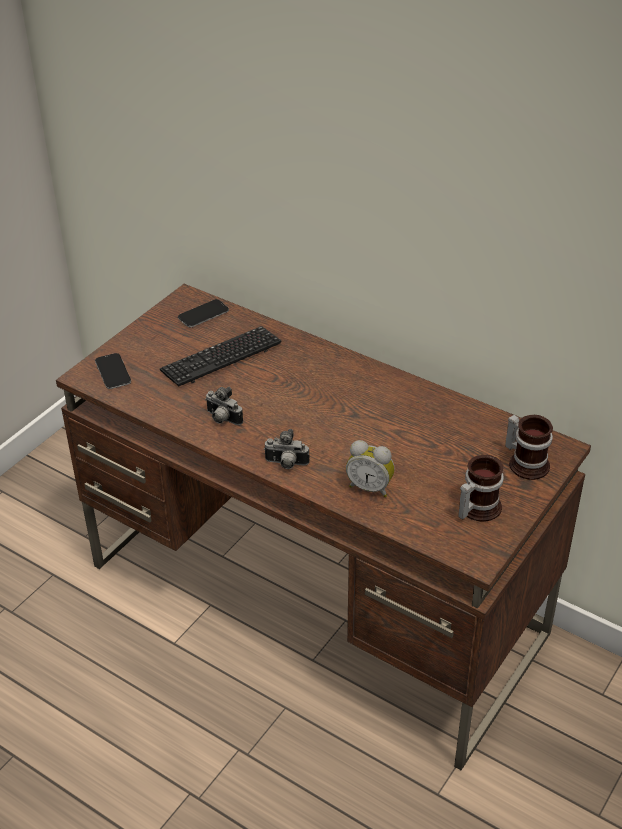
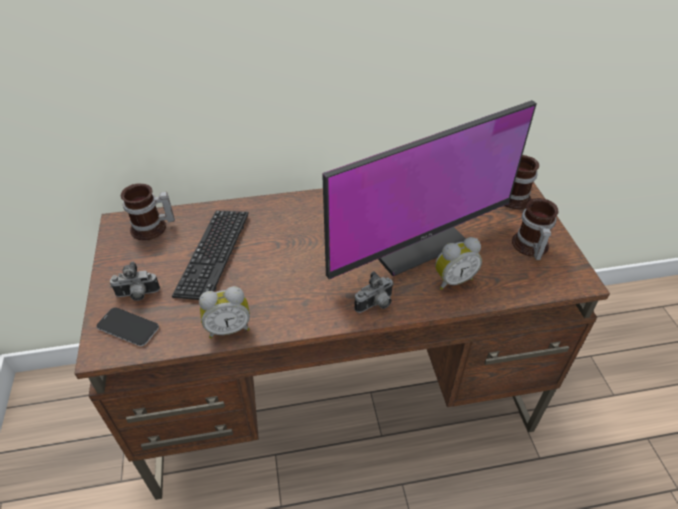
camera: 45 degrees left, 5 degrees up
phone [178,299,229,328] -> mug [121,184,175,240]
camera [205,387,243,425] -> camera moved to [110,262,160,301]
none -> alarm clock [199,286,250,339]
none -> monitor [322,100,537,279]

